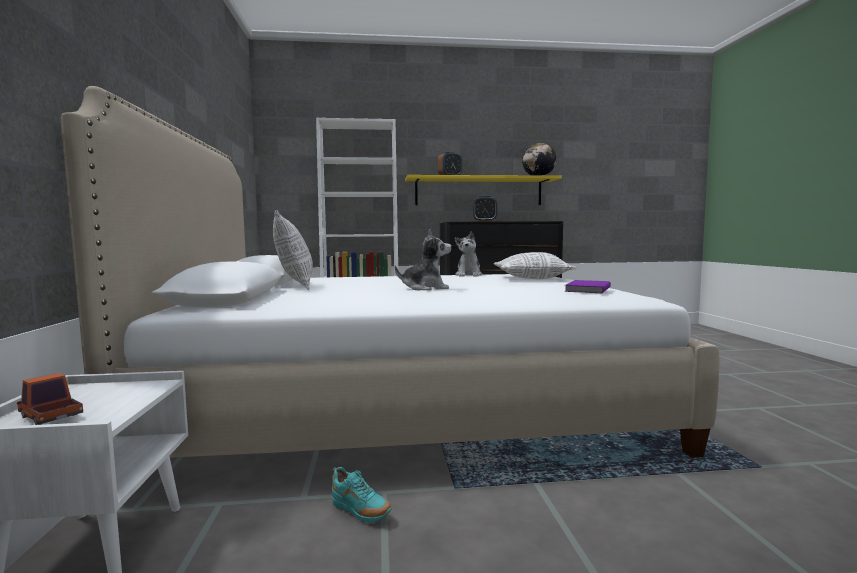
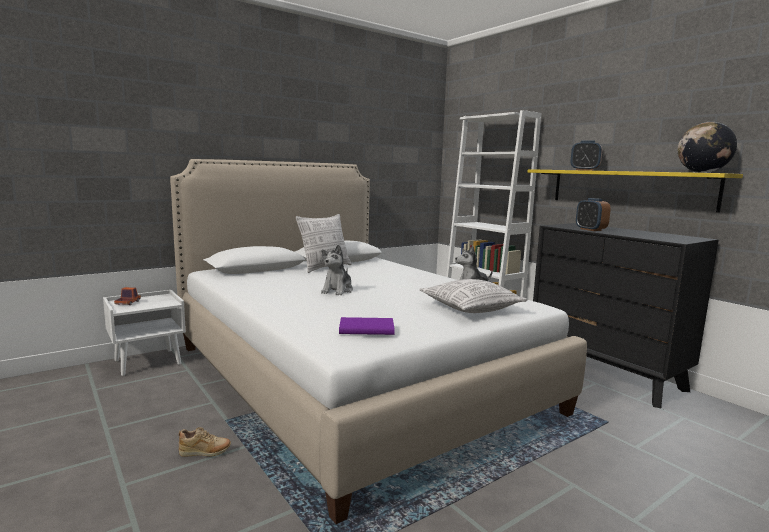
camera: 60 degrees right, 5 degrees up
turquoise shoe [332,467,392,522] -> none
plush toy [395,229,451,291] -> plush toy turned 60 degrees clockwise [321,244,353,296]
none -> beige shoe [179,427,231,457]

